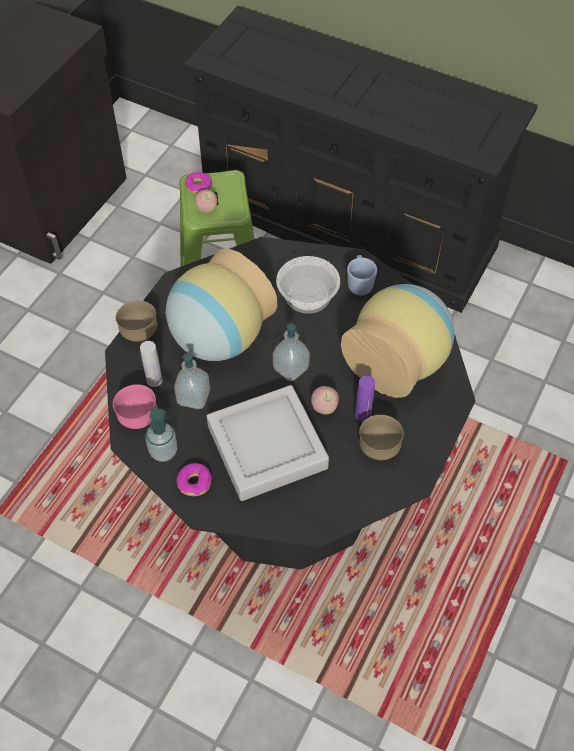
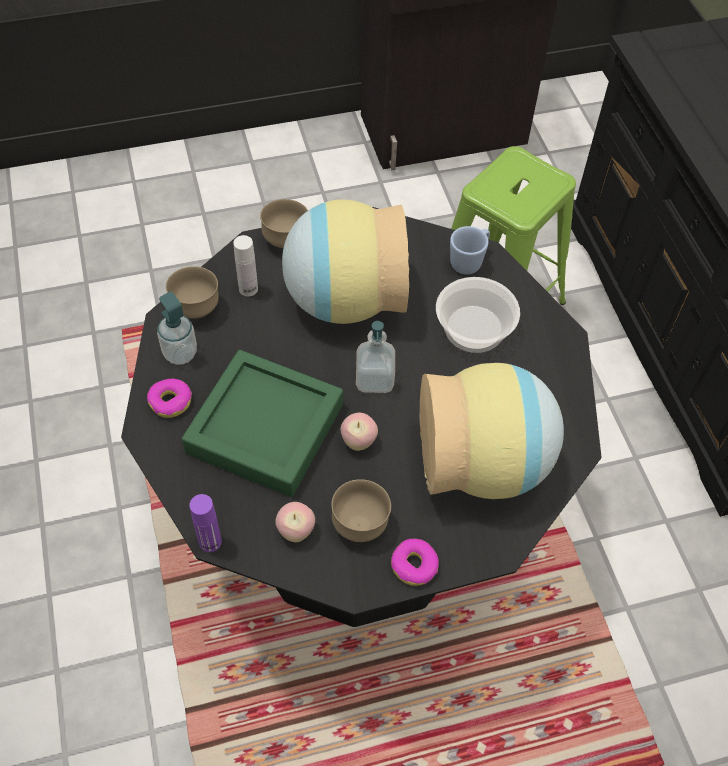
camera: 45 degrees right, 0 degrees up
pink bowl [113,384,157,429] -> brown bowl [166,266,219,319]
soap dispenser [174,349,210,409] -> none
donut [185,172,212,194] -> donut moved to [391,539,439,586]
apple [195,190,217,214] -> apple moved to [275,502,315,542]
grey tray [207,385,329,501] -> green tray [182,350,343,497]
blue mug [347,255,377,296] -> blue mug moved to [450,226,490,275]
purple bottle [355,376,375,422] -> purple bottle moved to [189,494,222,552]

